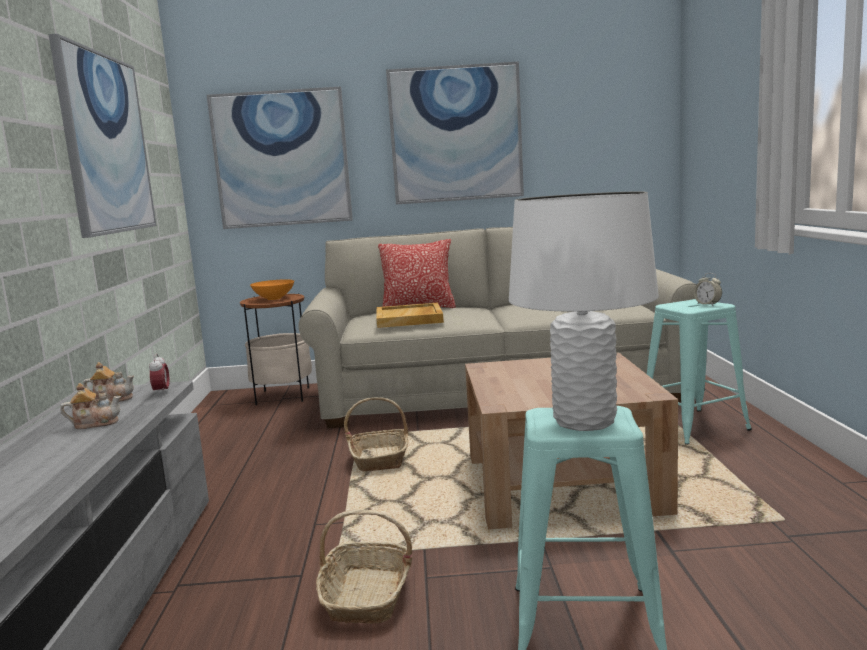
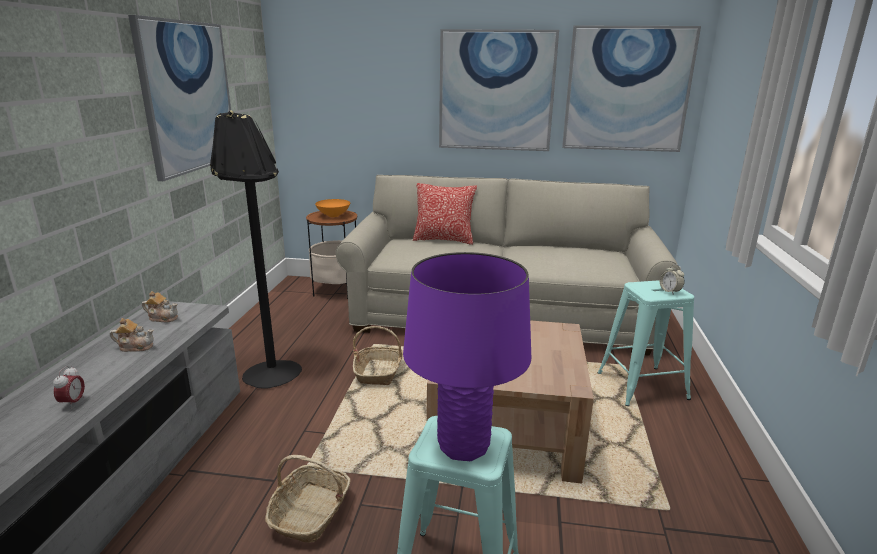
camera: 10 degrees right, 10 degrees up
alarm clock [149,354,170,395] -> alarm clock moved to [53,366,85,409]
picture [207,86,353,229] -> picture moved to [562,26,701,152]
beige tray [376,302,444,328] -> none
white table lamp [509,192,659,431] -> purple table lamp [403,252,531,461]
none -> black floor lamp [210,110,302,389]

